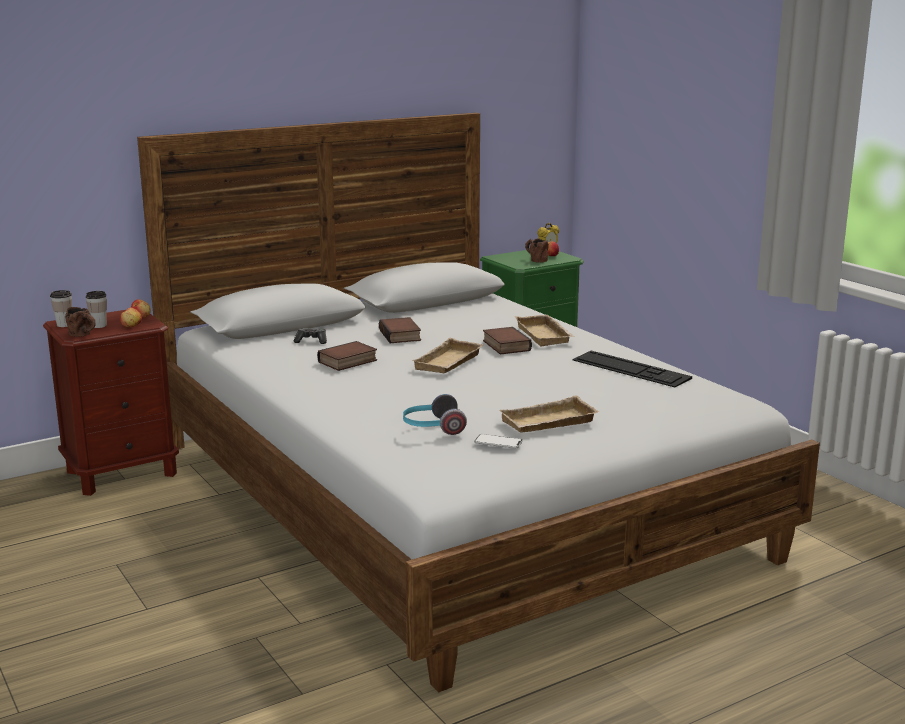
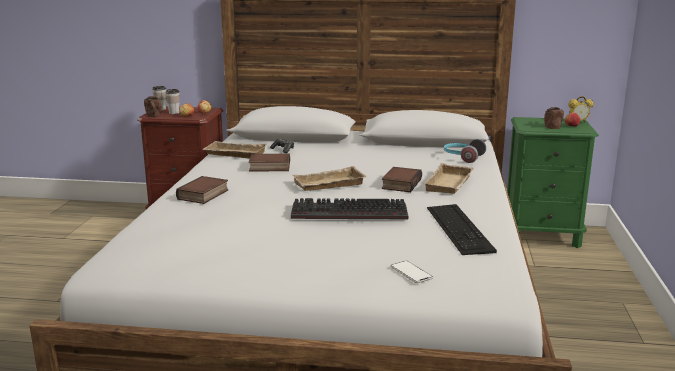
camera: 40 degrees right, 0 degrees up
book [379,317,421,343] -> book moved to [176,176,229,204]
headphones [403,394,467,435] -> headphones moved to [444,139,486,163]
phone [474,434,523,449] -> phone moved to [390,261,433,283]
beige tray [499,395,599,433] -> beige tray moved to [202,141,267,159]
none -> keyboard [291,198,408,220]

